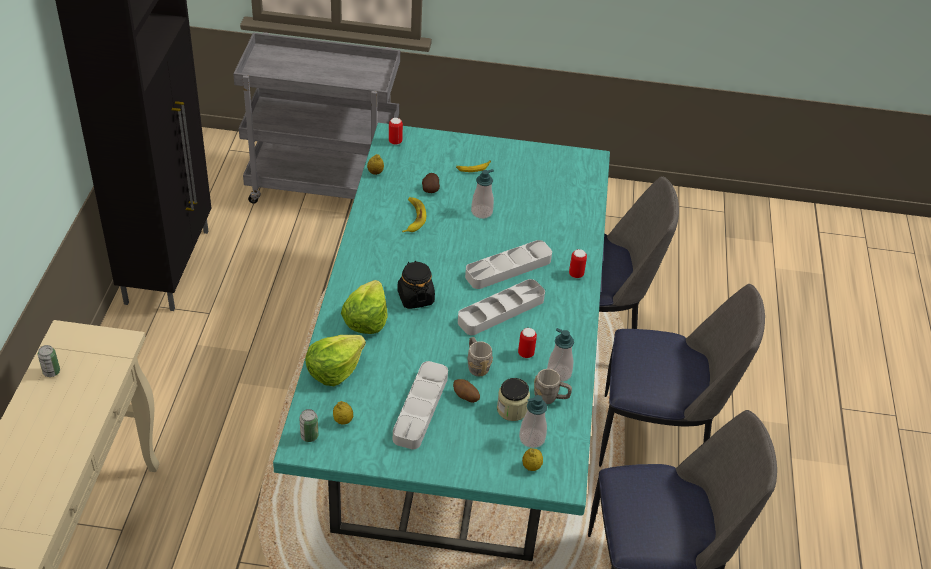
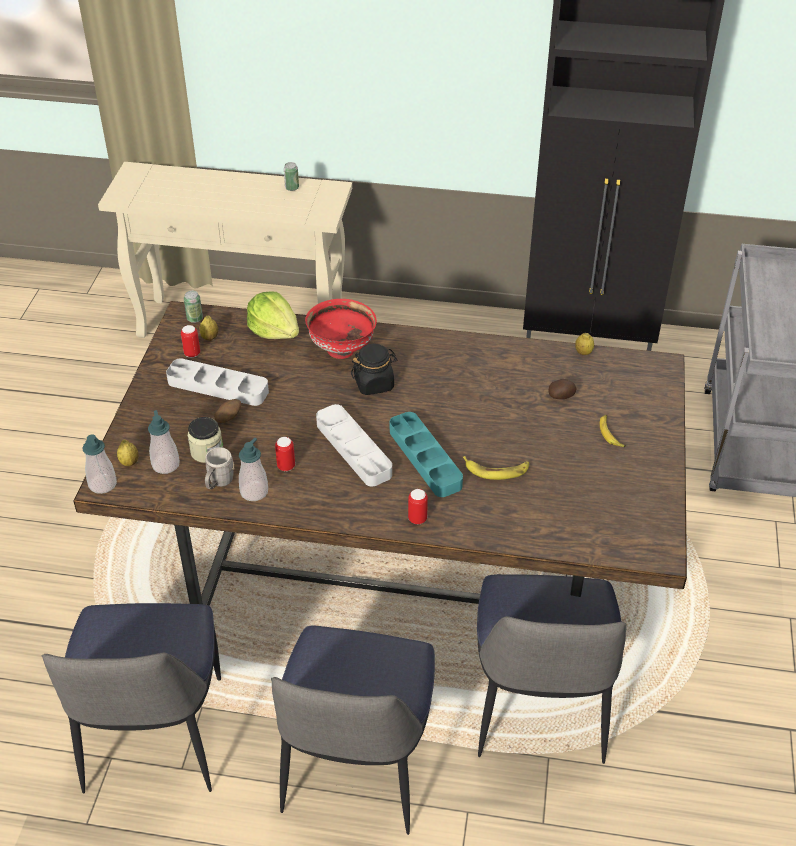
camera: 95 degrees right, 0 degrees up
turquoise dining table [273,123,610,561] -> brown dining table [73,301,687,606]
lettuce [341,280,387,334] -> red bowl [305,299,377,359]
can [389,118,403,145] -> can moved to [181,325,200,358]
banana [402,197,426,232] -> banana moved to [463,456,529,480]
grey tray [465,240,552,289] -> turquoise tray [390,412,463,497]
grey mug [468,337,493,377] -> none
soap dispenser [471,169,494,219] -> soap dispenser moved to [82,434,117,494]

